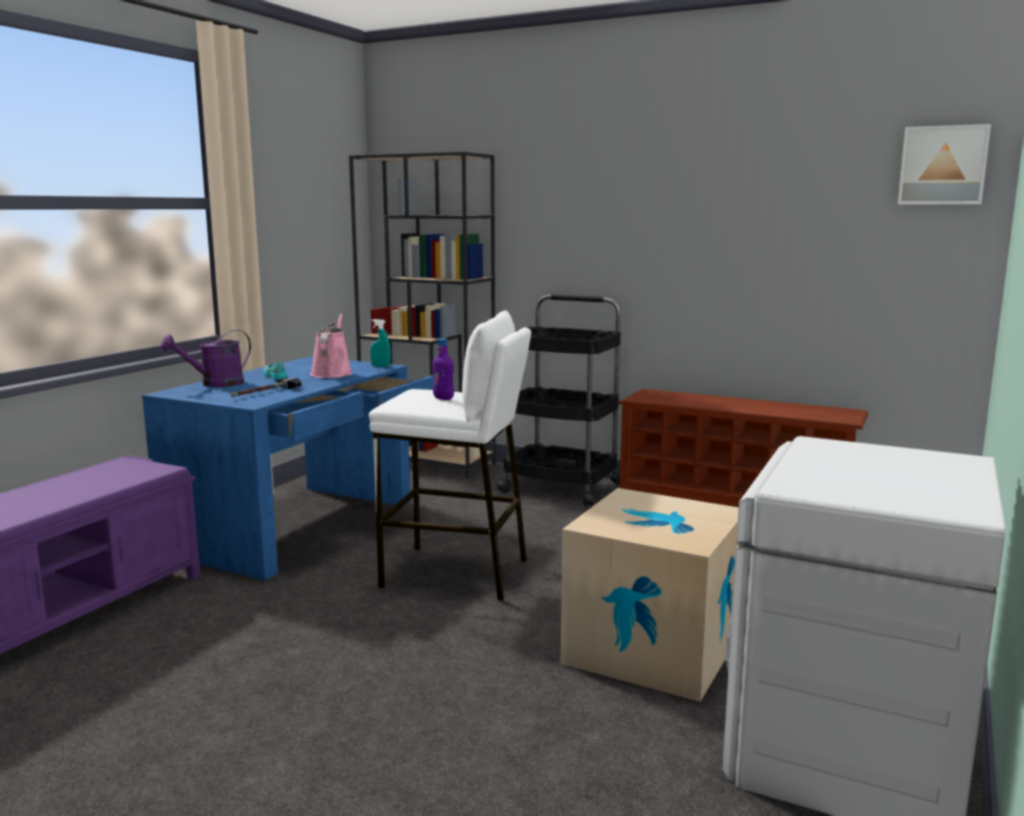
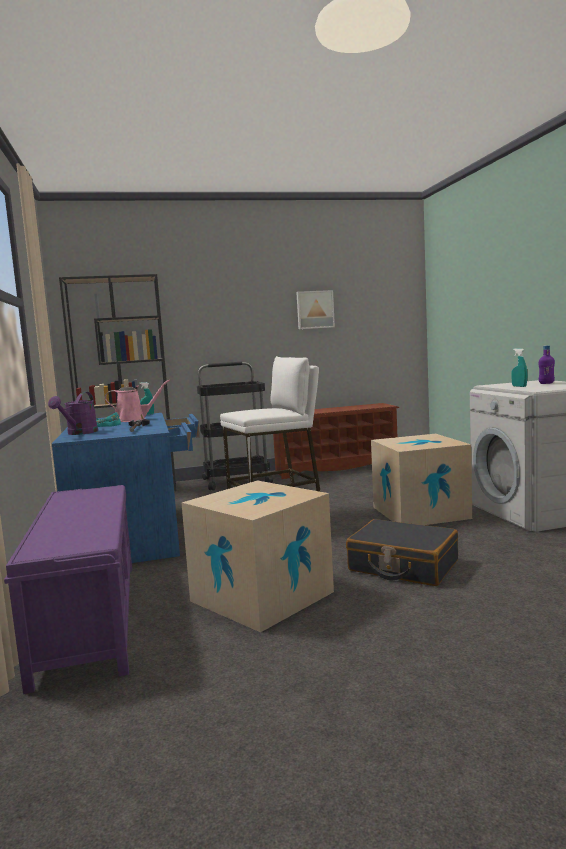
camera: 40 degrees left, 5 degrees down
pink watering can [310,314,353,378] -> pink watering can turned 120 degrees clockwise [105,380,170,422]
purple bottle [432,338,454,400] -> purple bottle moved to [539,345,555,384]
picture [898,124,991,204] -> picture moved to [296,290,335,329]
none -> cardboard box [182,480,334,632]
none -> black suitcase [346,519,458,586]
none -> turquoise spray bottle [511,349,527,387]

